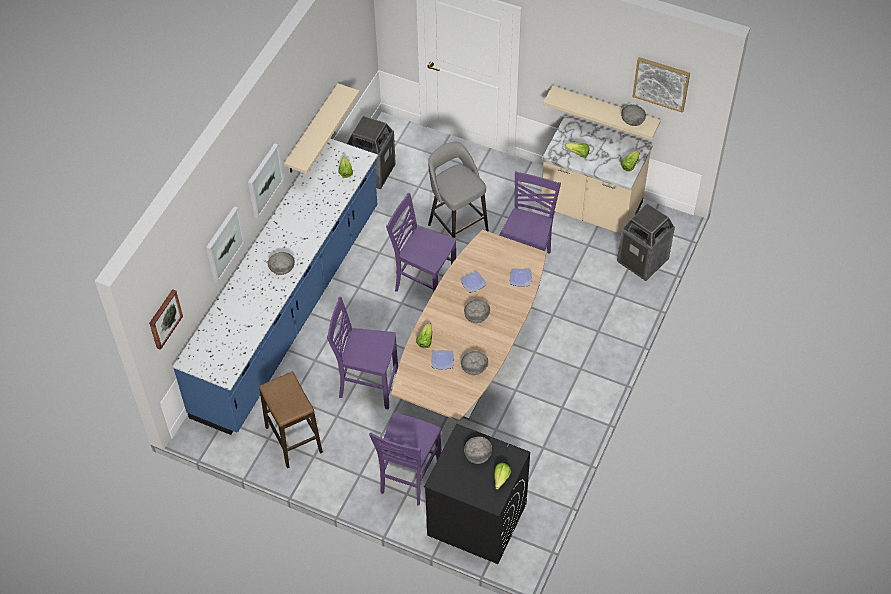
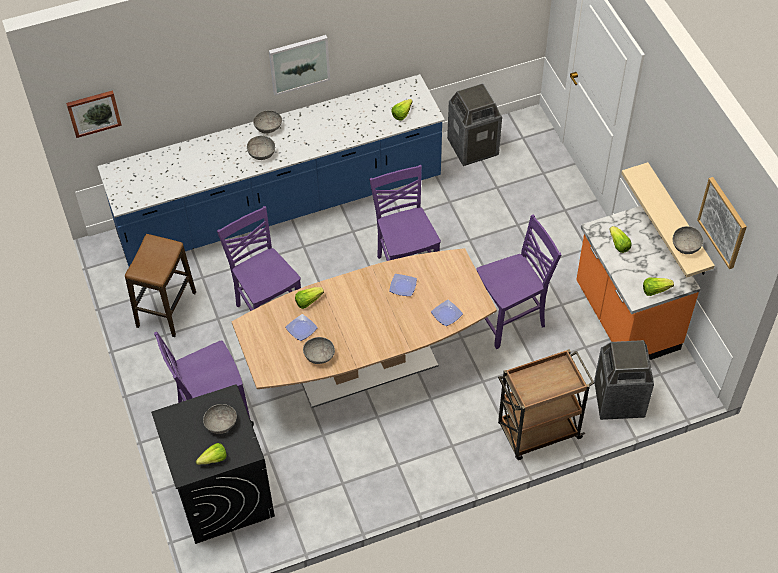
camera: 45 degrees right, 0 degrees up
picture [206,206,245,283] -> none
beige shelf [284,83,360,174] -> none
grey stool [428,142,489,238] -> none
grey bowl [464,299,490,323] -> grey bowl moved to [253,110,282,134]
beige counter [540,116,652,234] -> orange counter [576,206,701,360]
none -> brown cart [498,349,594,460]

